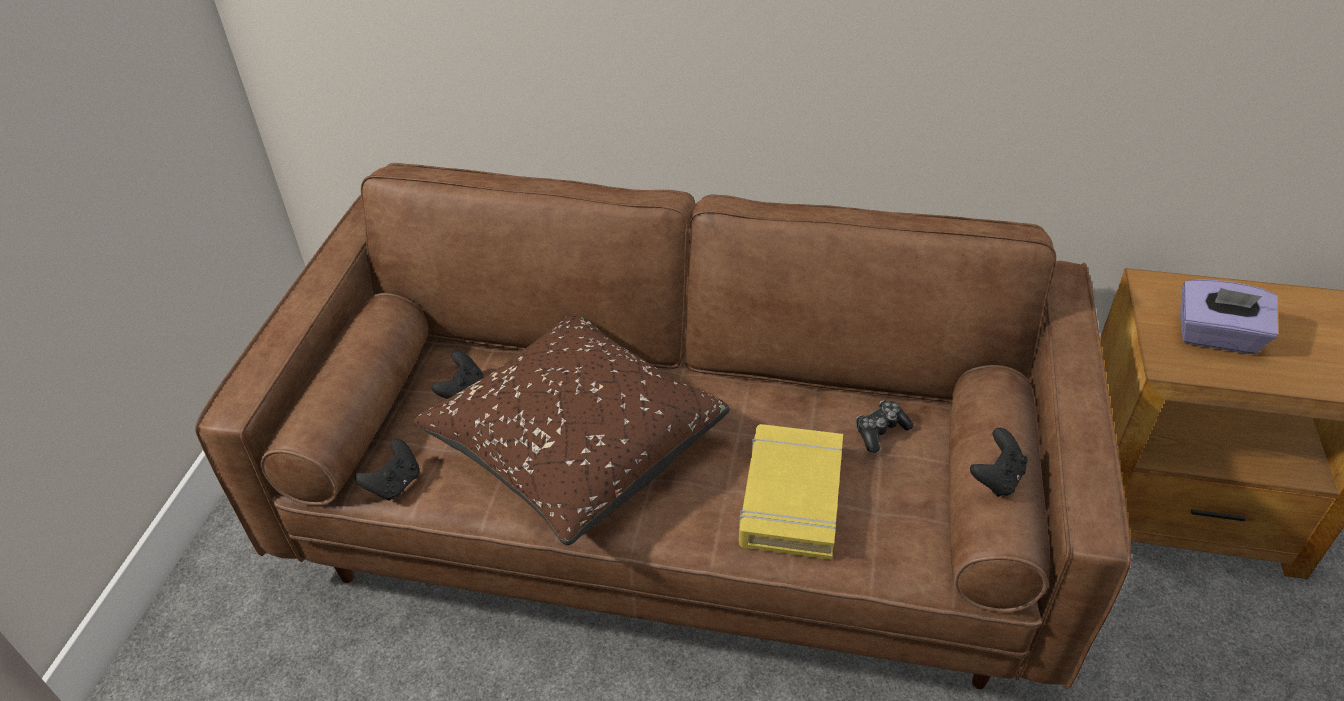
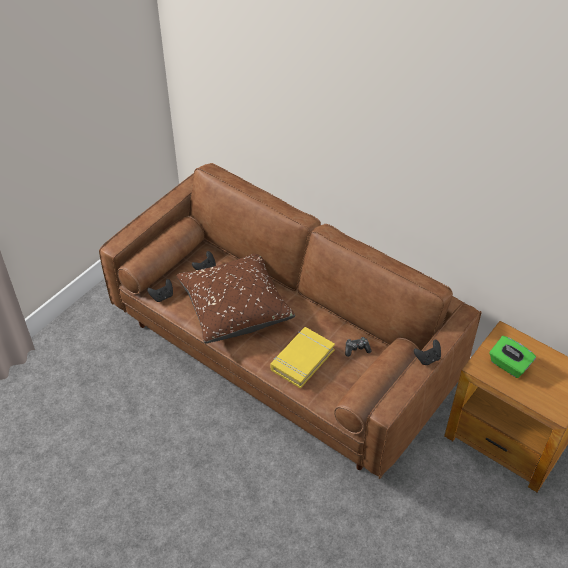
camera: 25 degrees right, 5 degrees up
black game controller [970,428,1028,497] -> black game controller moved to [414,340,441,365]
purple tissue box [1180,279,1278,354] -> green tissue box [489,336,536,378]

